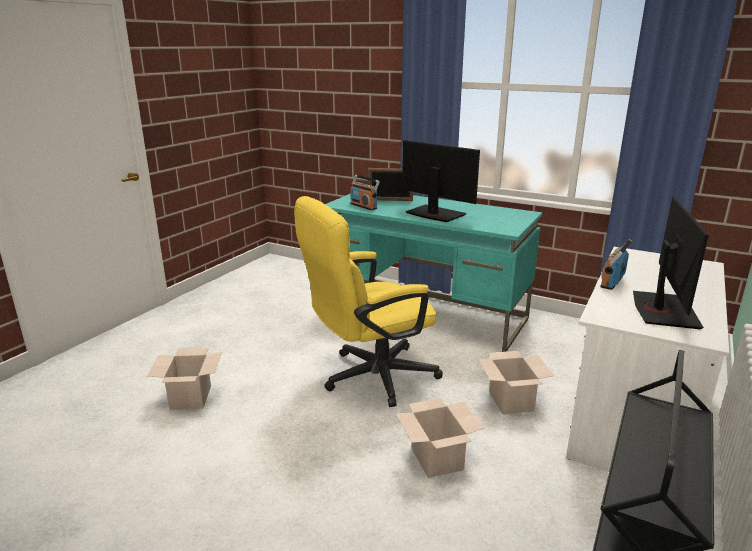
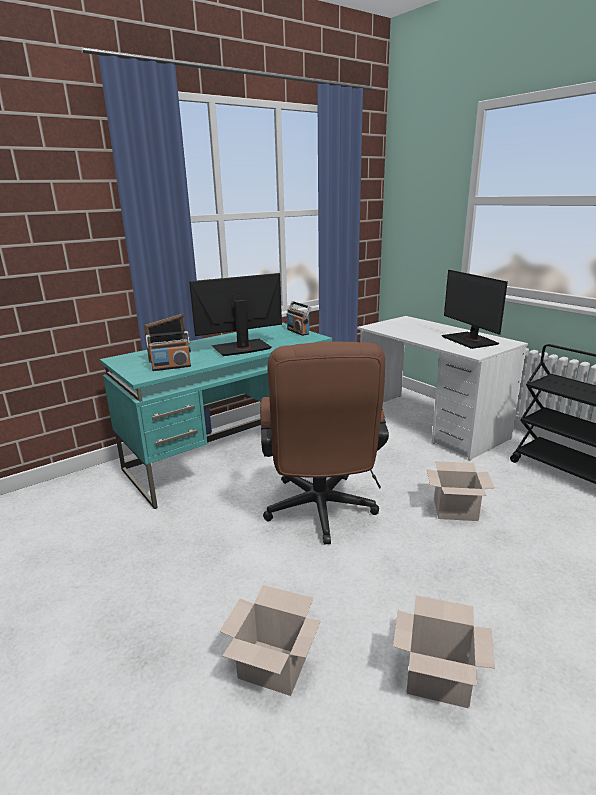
camera: 65 degrees left, 0 degrees up
yellow office chair [294,196,443,407] -> brown office chair [260,342,389,544]
cardboard box [477,351,554,414] -> cardboard box moved to [393,595,495,708]
radio [601,239,632,290] -> radio moved to [287,301,311,336]
monitor [633,196,709,330] -> monitor turned 150 degrees counterclockwise [442,270,508,349]

